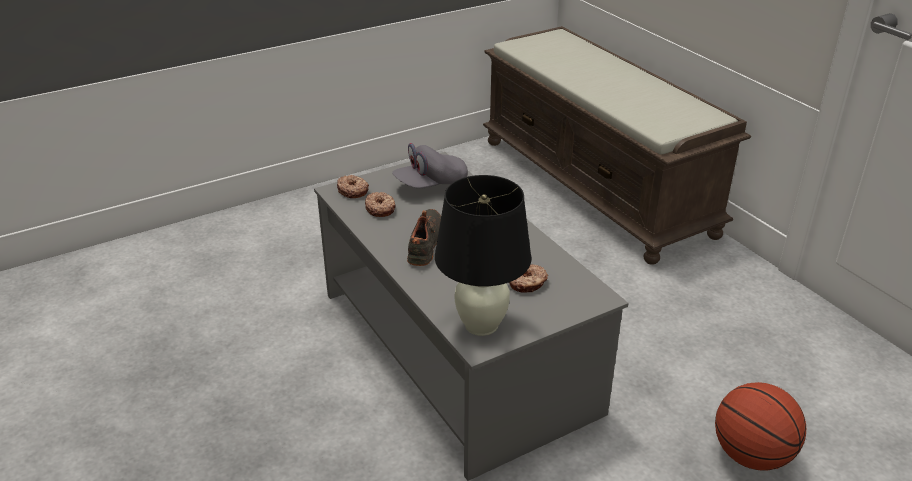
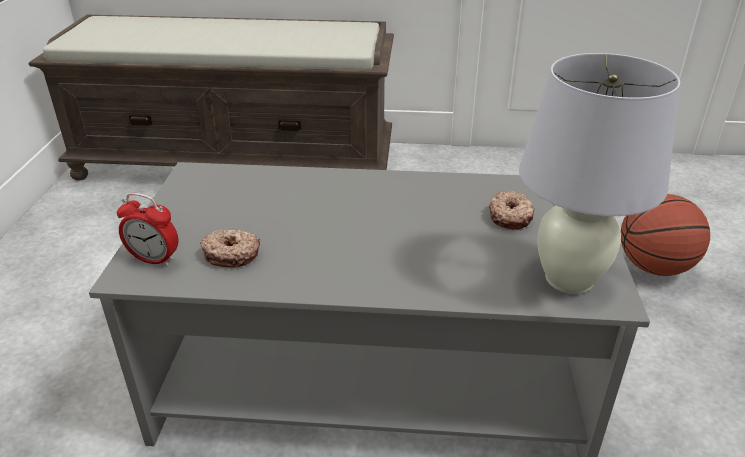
camera: 55 degrees left, 0 degrees up
donut [337,175,369,198] -> alarm clock [117,193,178,266]
grey cap [392,143,468,189] -> none
black shoe [407,209,441,266] -> none
black table lamp [435,175,531,336] -> white table lamp [519,53,680,294]

